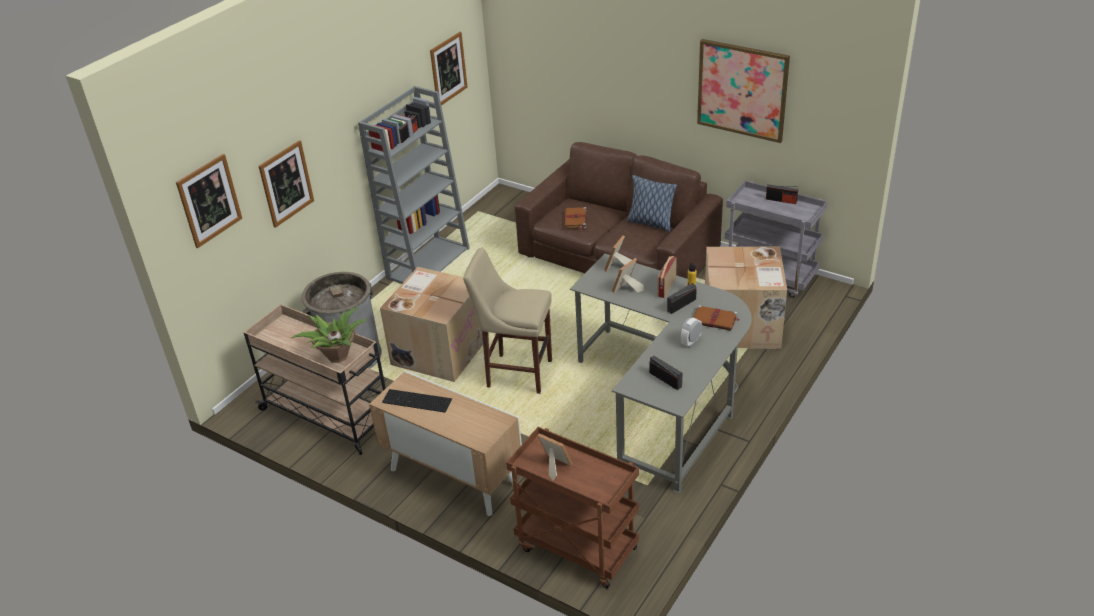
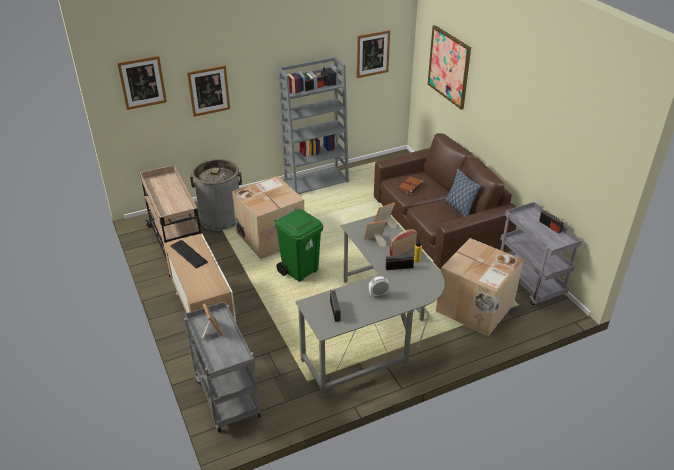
camera: 30 degrees right, 0 degrees up
potted plant [291,307,368,363] -> none
beige stool [463,248,552,394] -> green trash can [274,209,323,281]
brown cart [506,427,639,589] -> grey cart [184,302,261,433]
brown book [694,305,740,331] -> none
picture [697,39,790,143] -> picture moved to [428,25,471,110]

